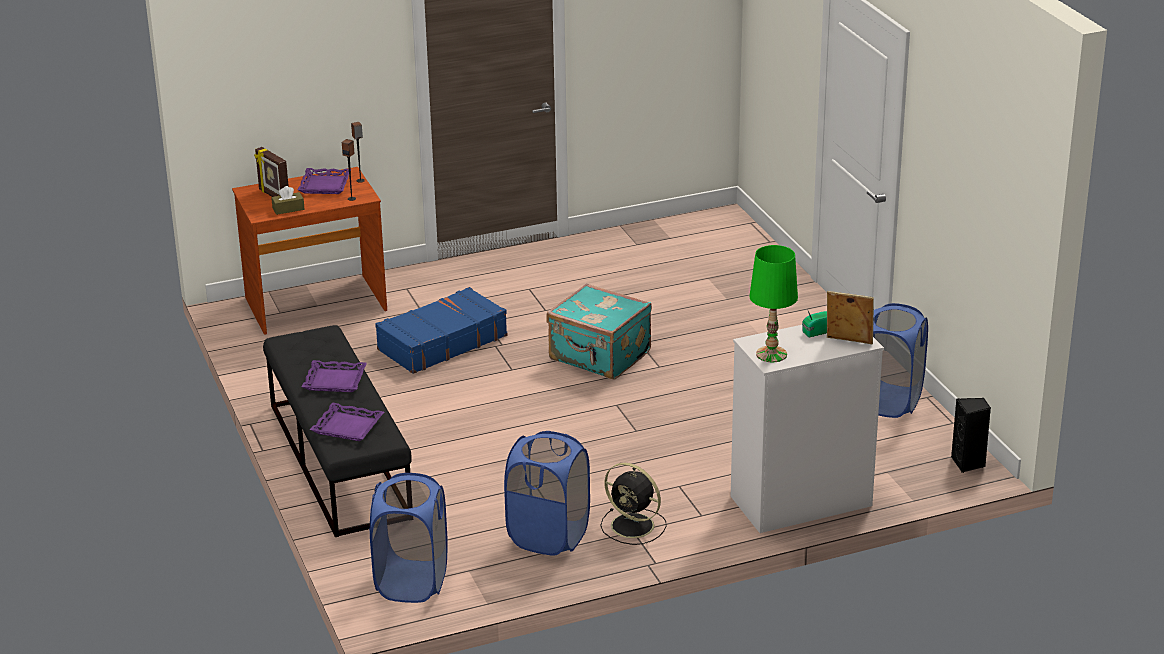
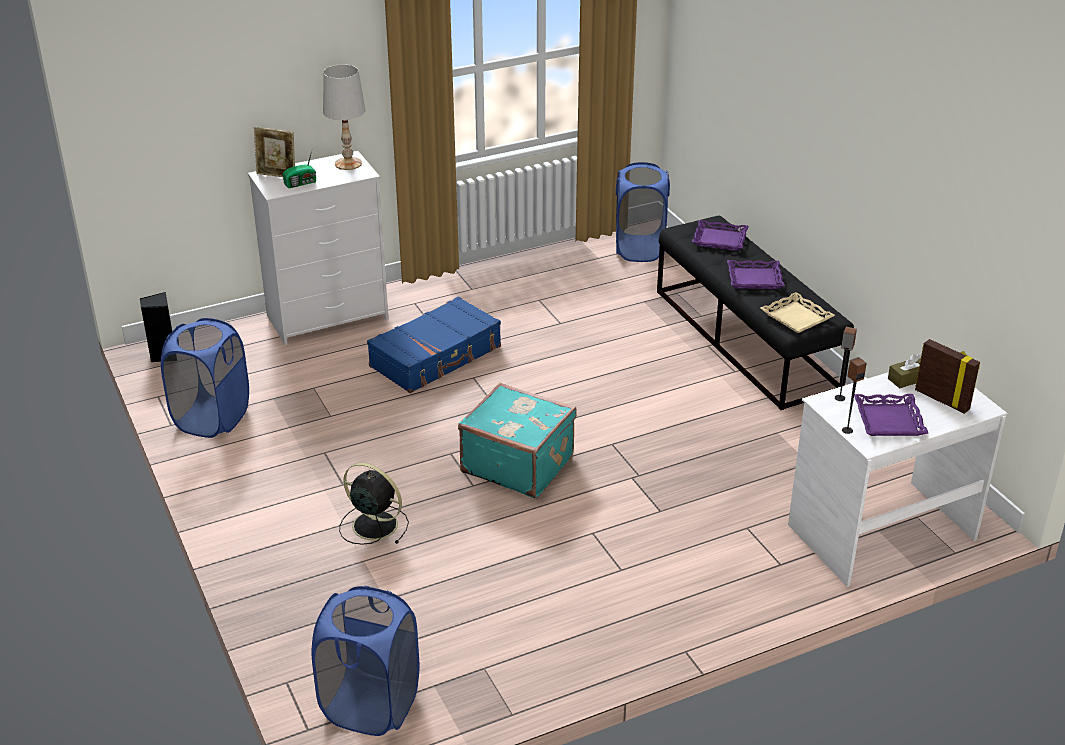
camera: 175 degrees right, 5 degrees up
brown desk [232,167,387,335] -> white desk [788,372,1007,587]
blue suitcase [375,287,507,374] -> blue suitcase moved to [367,296,501,393]
blue laundry basket [504,431,590,556] -> blue laundry basket moved to [311,586,419,736]
black fan [600,463,667,545] -> black fan moved to [339,463,409,545]
green table lamp [750,245,798,362] -> white table lamp [323,64,365,170]
none -> beige tray [760,292,835,333]

